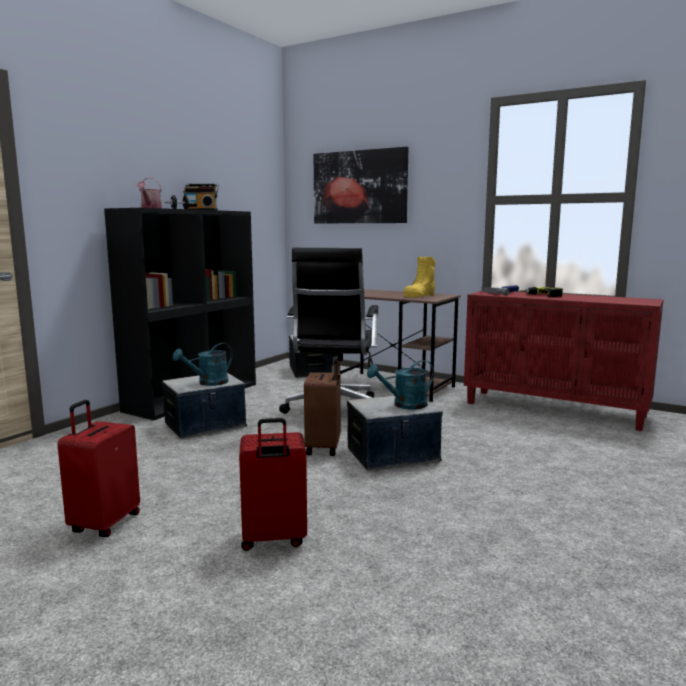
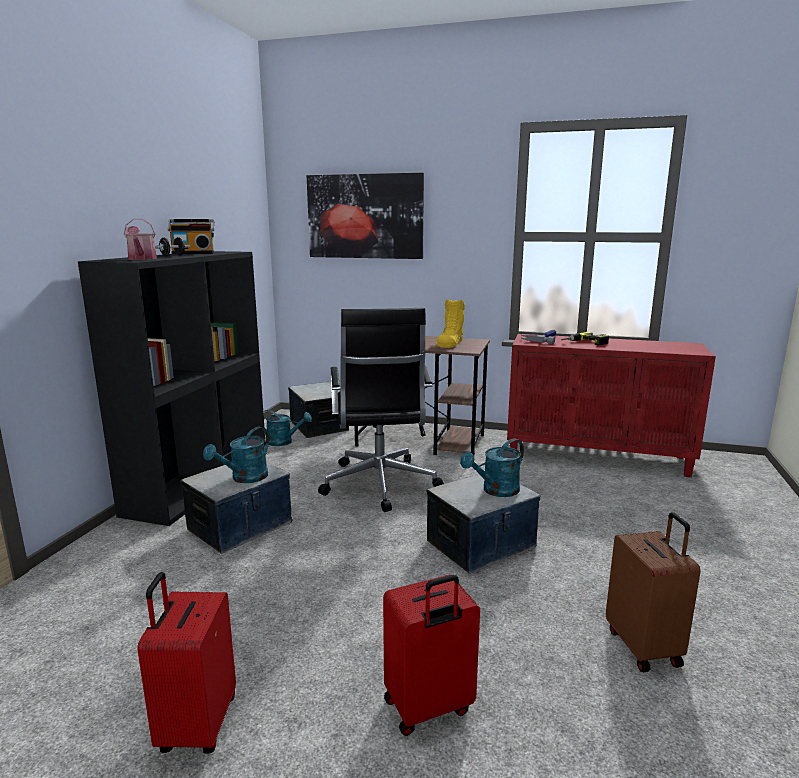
camera: 15 degrees left, 5 degrees up
brown suitcase [304,356,341,456] -> brown suitcase moved to [606,512,701,672]
none -> turquoise watering can [263,410,312,446]

